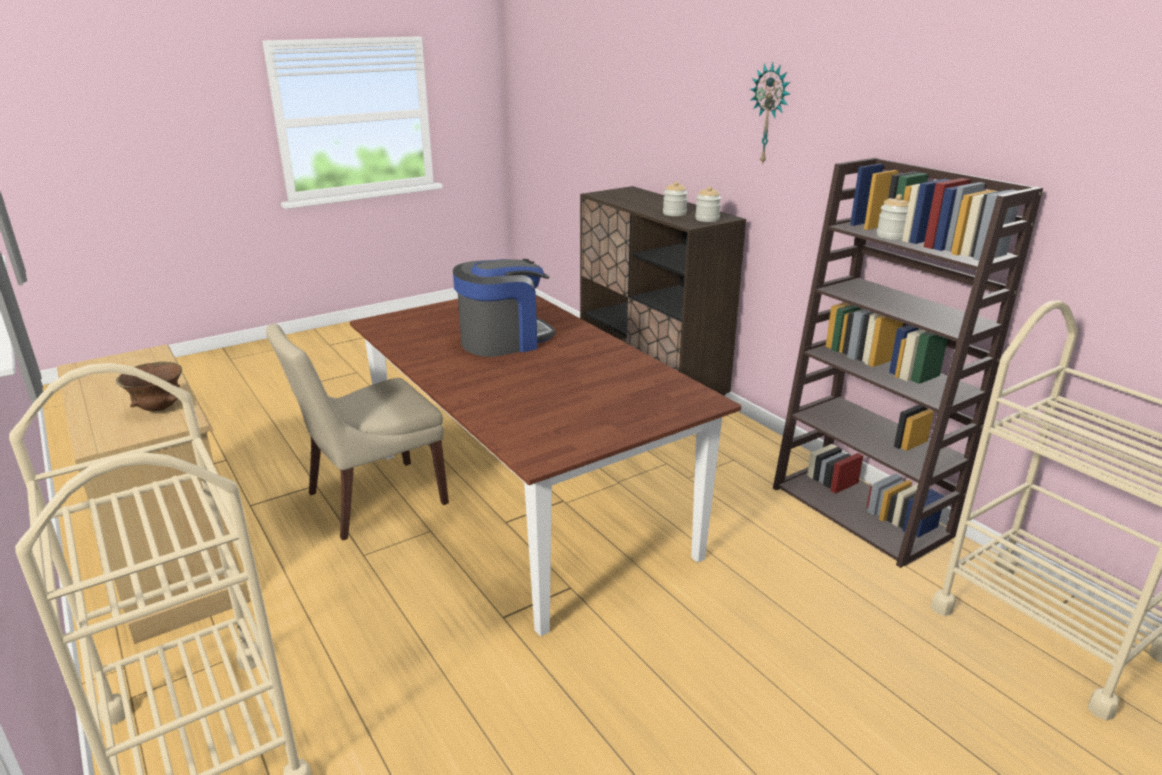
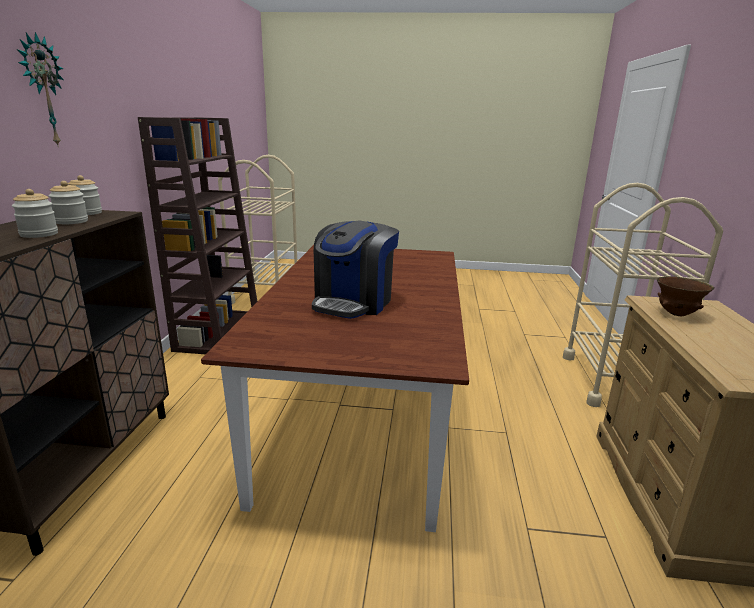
camera: 140 degrees left, 5 degrees down
beige chair [266,324,449,541] -> none
coffee machine [453,259,555,357] -> coffee machine turned 75 degrees counterclockwise [312,221,399,319]
jar [877,194,909,240] -> jar moved to [12,189,58,238]

